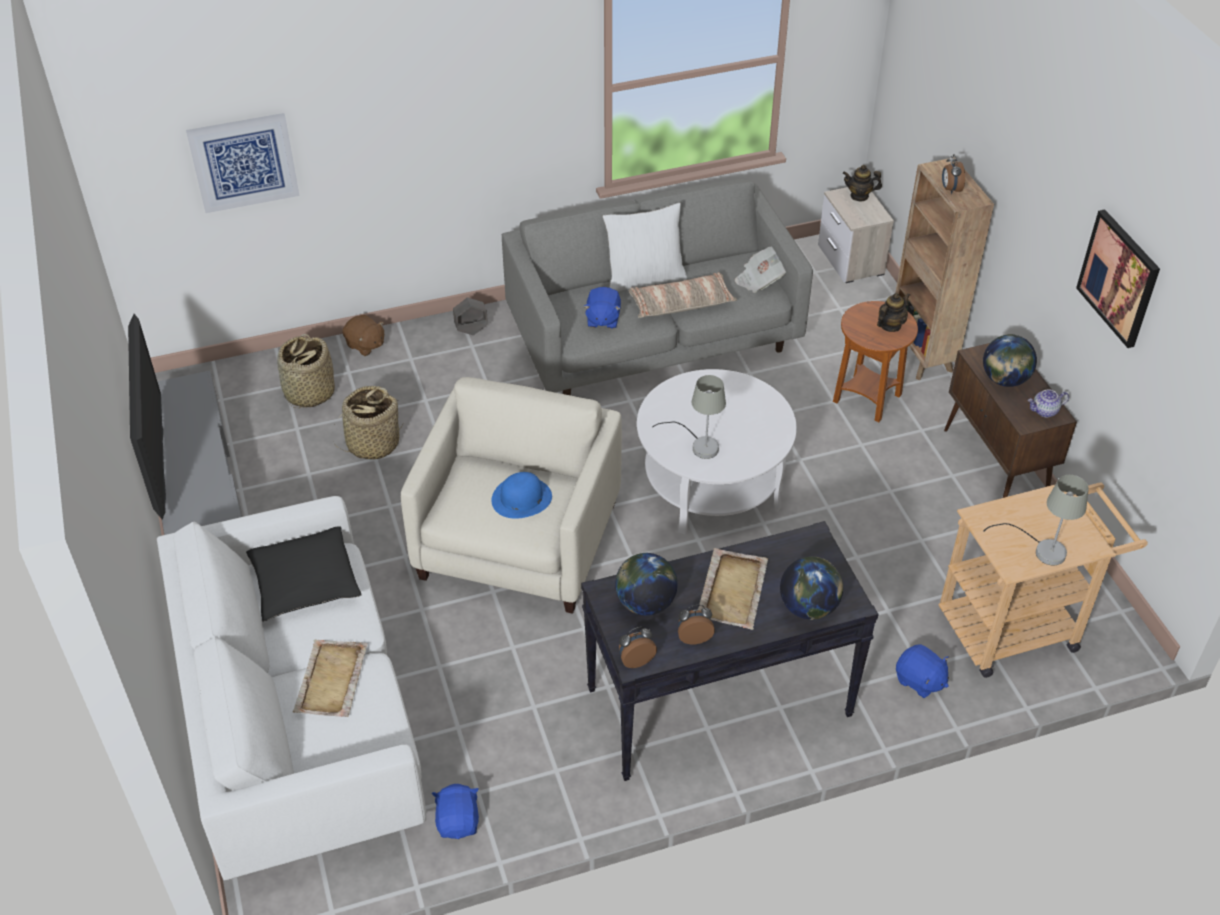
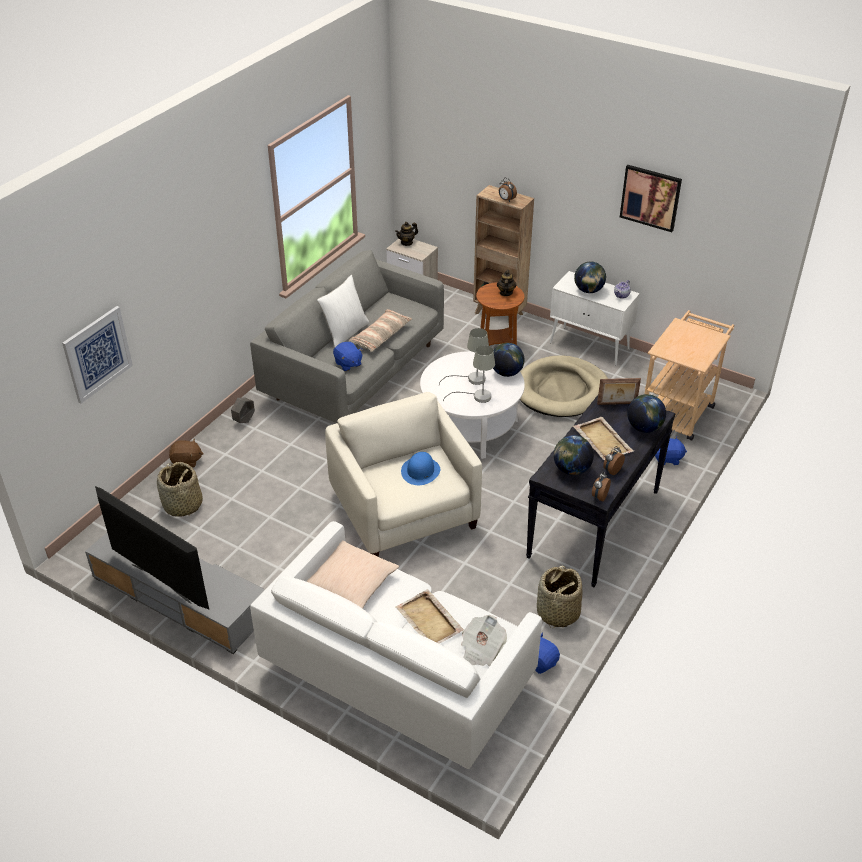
camera: 40 degrees left, 5 degrees down
black pillow [246,526,362,622] -> beige pillow [306,540,399,609]
basket [332,386,403,460] -> basket moved to [537,566,583,628]
newspaper [735,247,786,293] -> newspaper moved to [461,615,507,666]
brown cabinet [944,343,1077,498] -> white cabinet [550,271,640,366]
grey table lamp [983,475,1089,565] -> grey table lamp moved to [439,328,489,385]
none -> globe [493,343,524,377]
none -> beige dog bed [520,355,608,417]
none -> picture frame [597,378,641,405]

